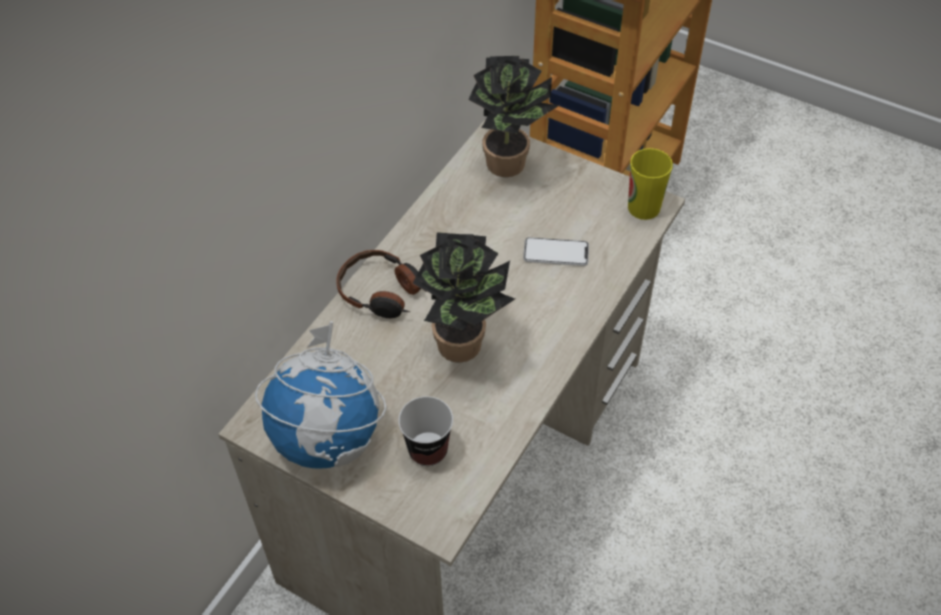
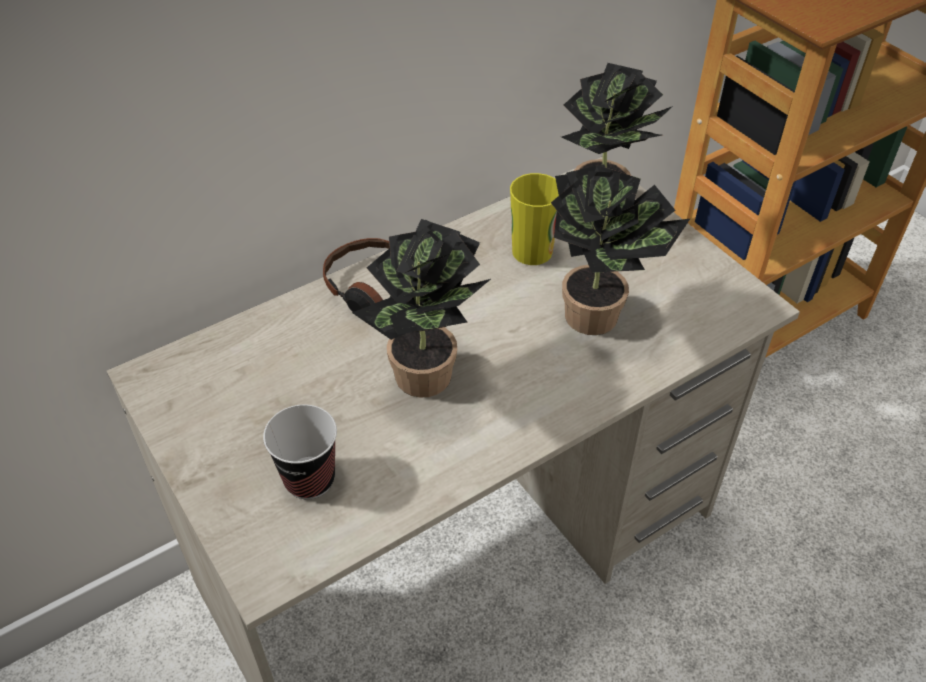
camera: 25 degrees right, 5 degrees down
globe [255,321,387,469] -> none
phone [523,237,589,266] -> potted plant [551,164,690,335]
cup [628,148,673,220] -> cup moved to [510,173,559,265]

